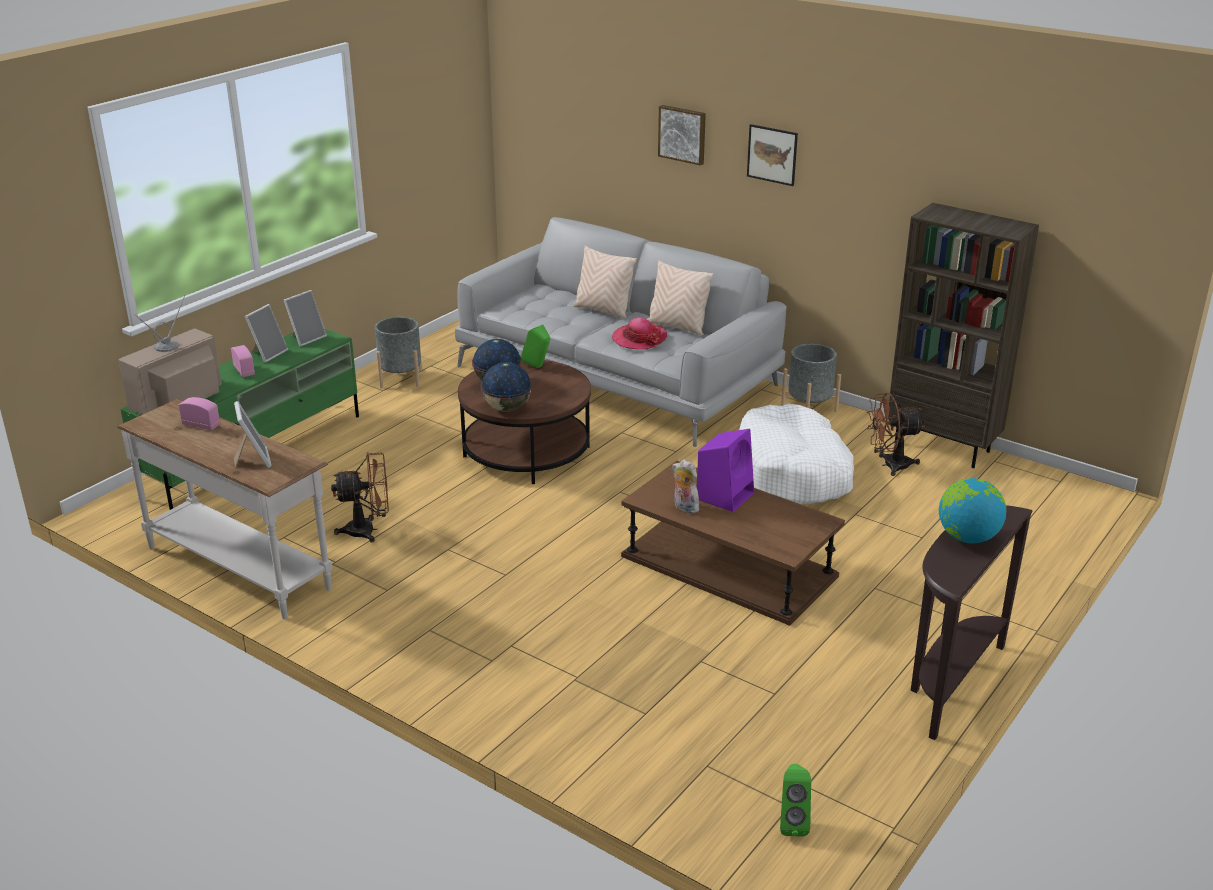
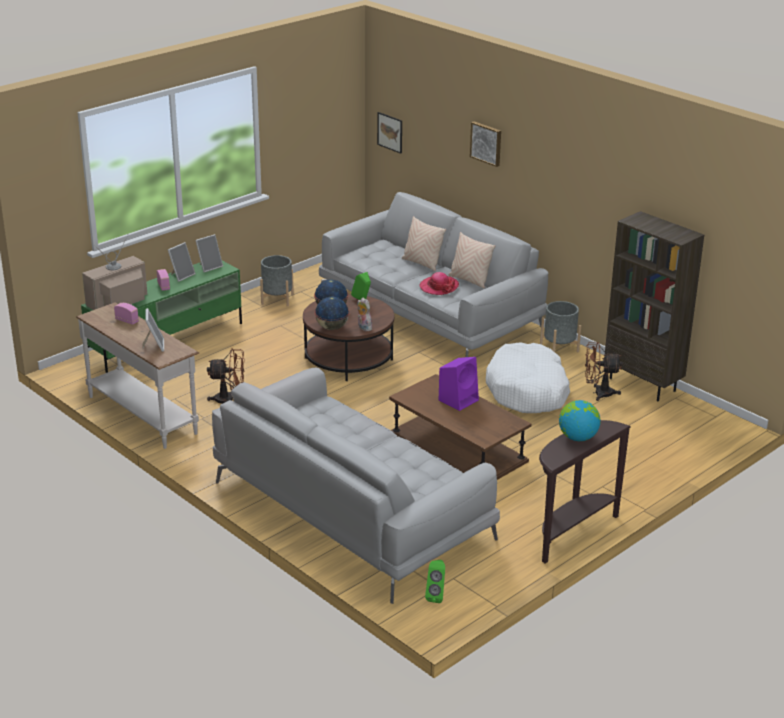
camera: 10 degrees right, 0 degrees up
plush toy [672,459,699,513] -> plush toy moved to [358,298,372,331]
picture [747,124,798,186] -> picture moved to [377,112,402,154]
none -> grey sofa [212,368,500,604]

